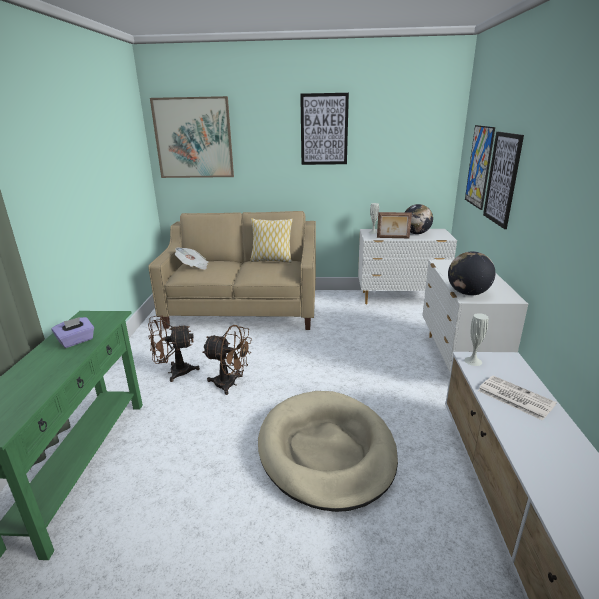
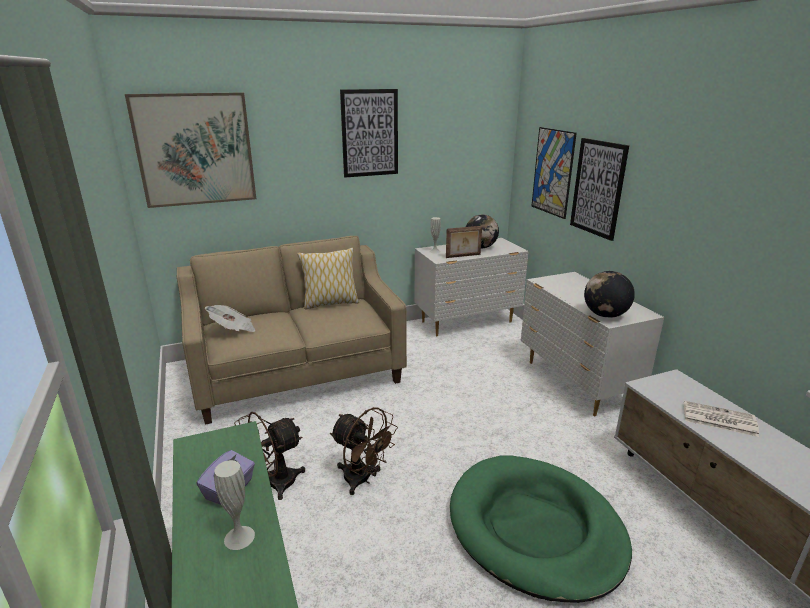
camera: 25 degrees left, 0 degrees up
brown fan [202,325,252,395] -> brown fan turned 45 degrees clockwise [330,407,398,495]
beige dog bed [258,391,398,512] -> green dog bed [450,456,632,603]
white vase [464,313,488,366] -> white vase moved to [214,460,255,550]

